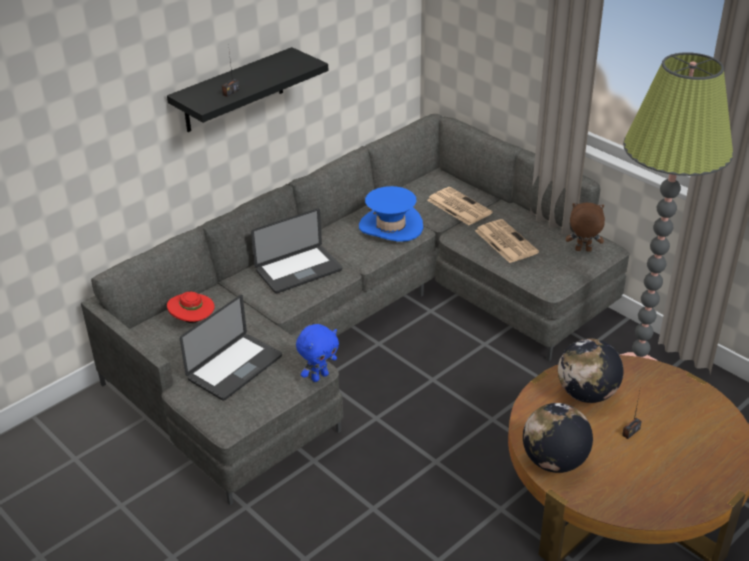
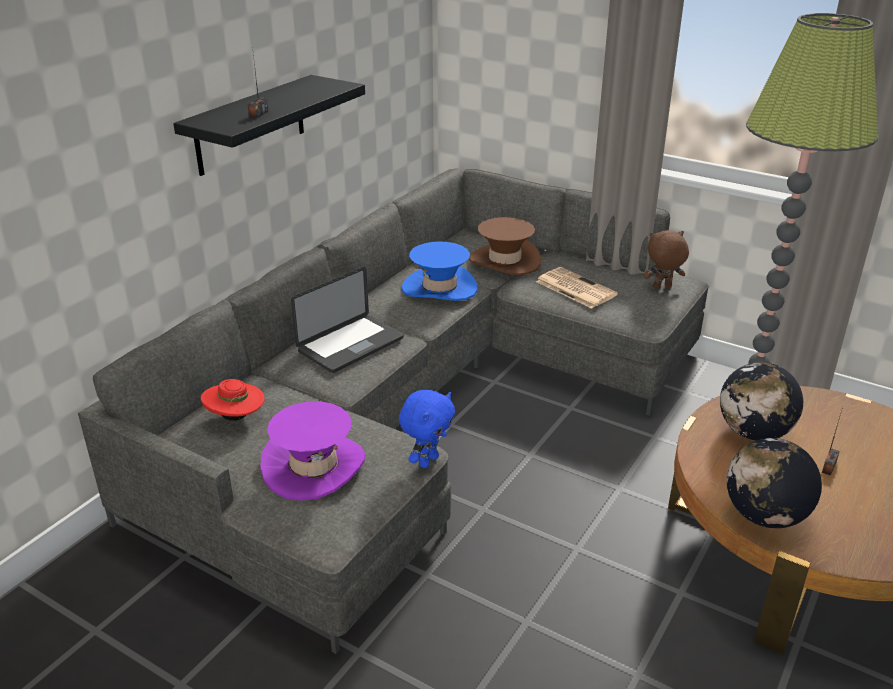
camera: 15 degrees left, 5 degrees down
laptop [180,295,282,401] -> purple hat [260,401,365,501]
newspaper [427,187,493,225] -> brown hat [469,217,541,275]

